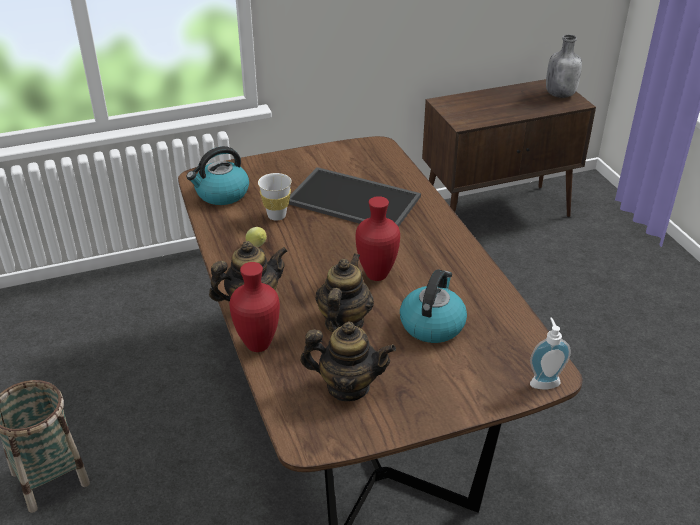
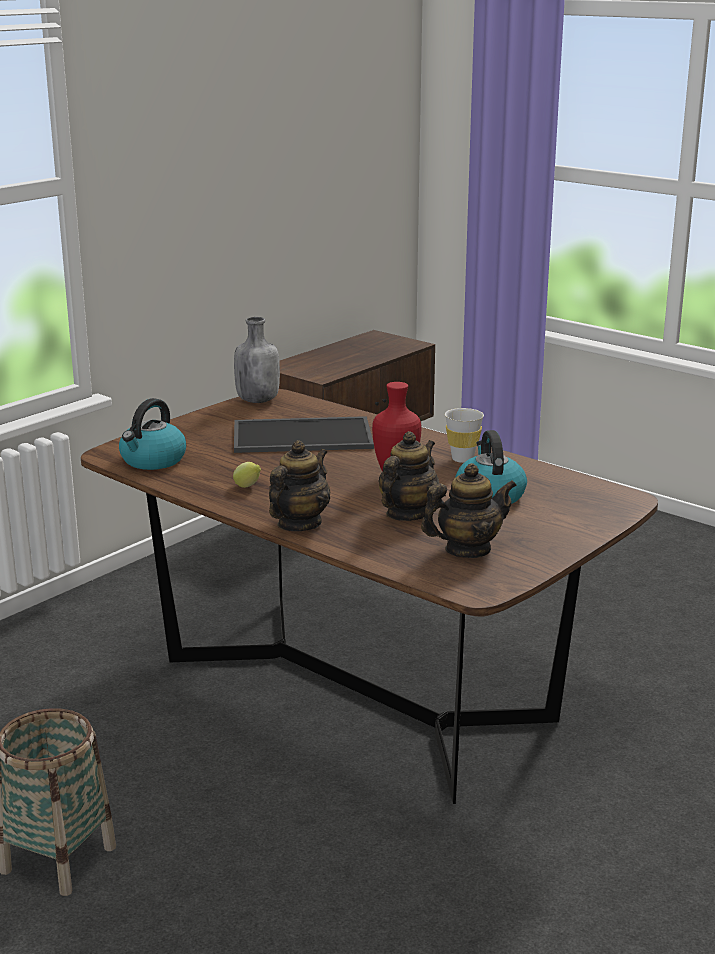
camera: 30 degrees left, 15 degrees down
red vase [230,262,280,352] -> none
white cup [258,173,292,221] -> white cup moved to [445,408,484,463]
teapot [315,253,374,332] -> teapot turned 45 degrees clockwise [379,431,439,521]
soap dispenser [530,318,571,390] -> none
grey bottle [546,35,582,98] -> grey bottle moved to [234,317,280,403]

